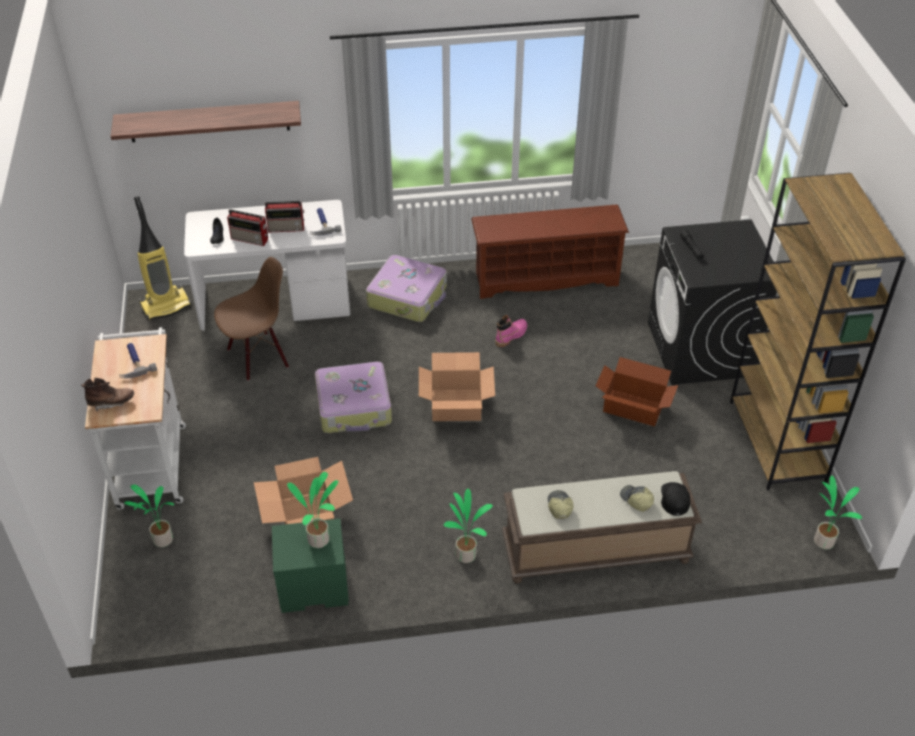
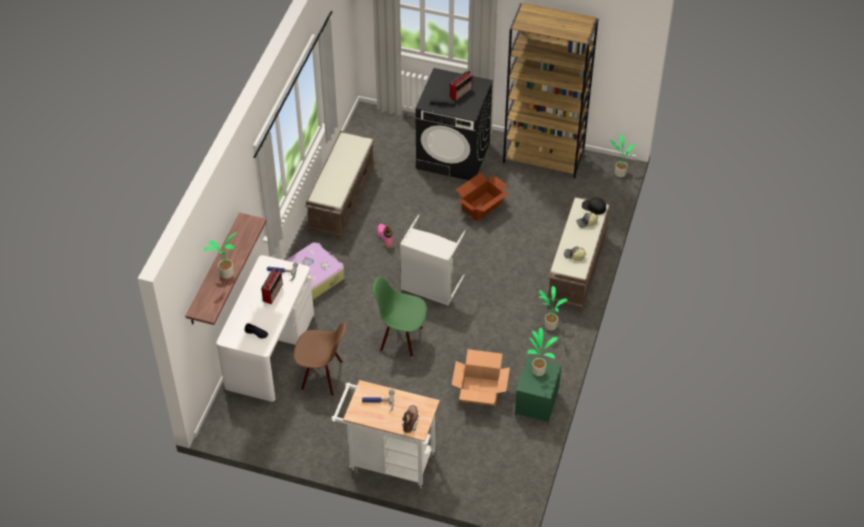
camera: 65 degrees left, 5 degrees up
potted plant [124,485,174,547] -> potted plant moved to [204,233,236,279]
vacuum cleaner [134,196,192,320] -> none
brown chair [214,257,289,381] -> brown chair turned 105 degrees clockwise [293,322,346,396]
radio [227,209,268,246] -> radio moved to [450,70,473,101]
suitcase [315,362,392,433] -> green chair [373,276,427,357]
cardboard box [419,352,495,421] -> grey laundry basket [400,215,466,306]
brown shoe rack [471,205,629,299] -> brown bench [305,130,376,240]

